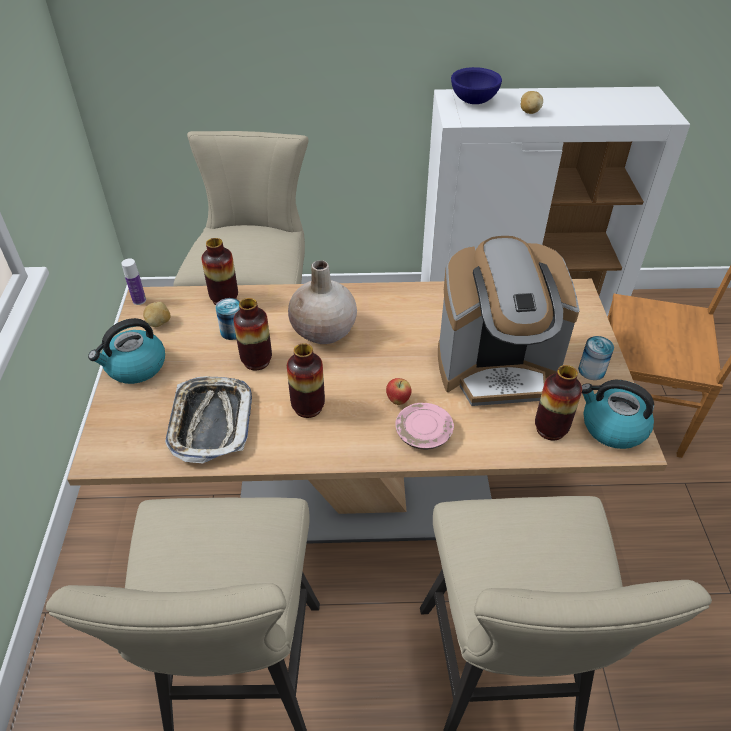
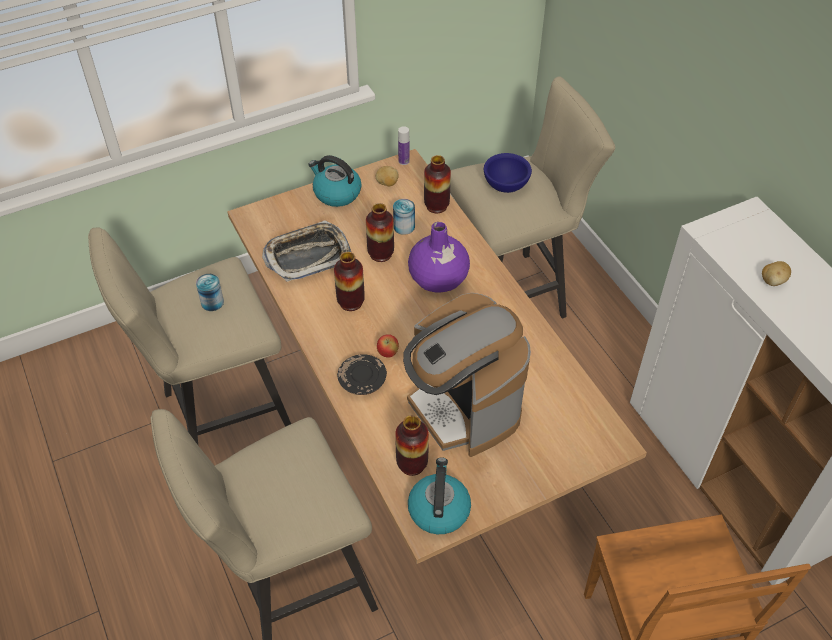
camera: 65 degrees right, 5 degrees up
beige vase [288,260,357,344] -> purple vase [408,222,470,293]
pink plate [395,403,454,450] -> black plate [337,354,387,395]
blue bowl [451,67,502,104] -> blue bowl moved to [484,153,532,193]
can [578,336,614,380] -> can moved to [196,274,224,311]

